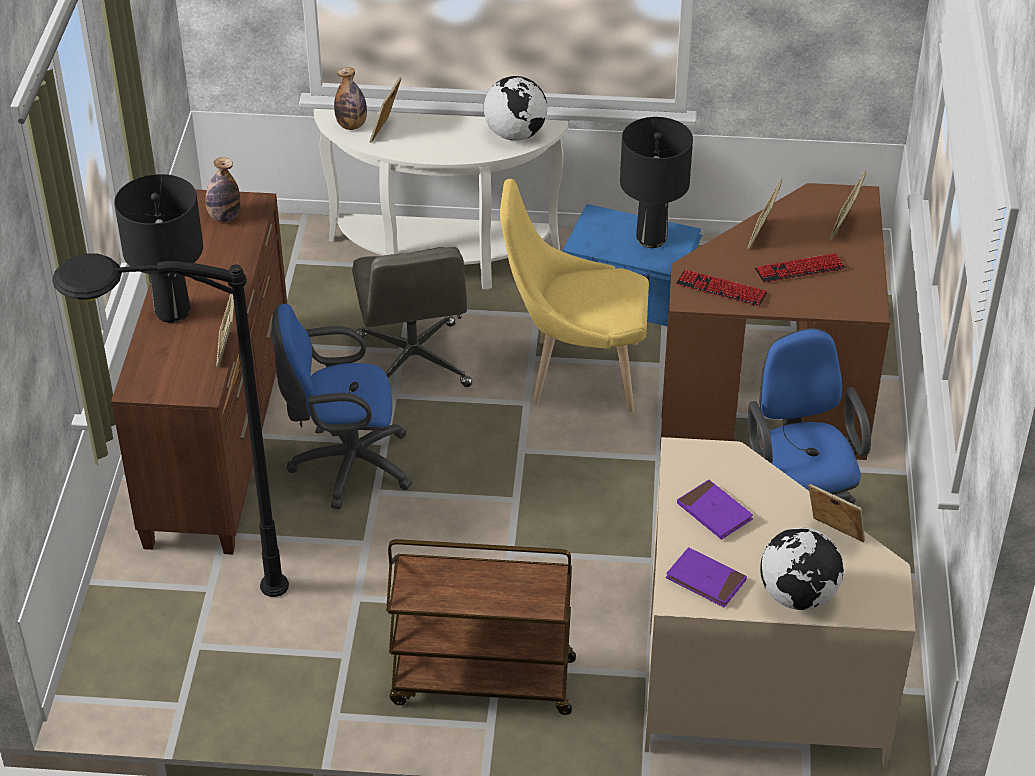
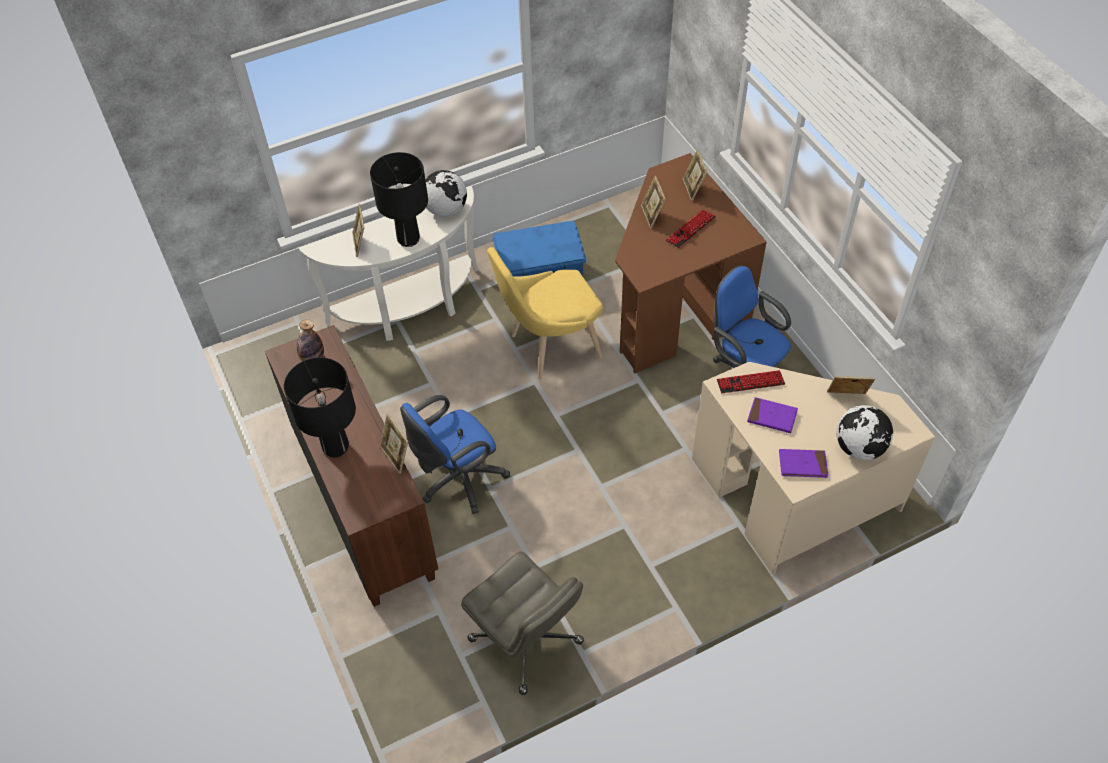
camera: 30 degrees left, 10 degrees up
black floor lamp [52,253,289,597] -> none
bottle [334,67,367,130] -> none
grey office chair [352,247,472,387] -> grey office chair moved to [461,551,584,695]
brown cart [386,539,576,715] -> none
black table lamp [620,117,693,248] -> black table lamp moved to [370,152,428,247]
keyboard [676,270,767,306] -> keyboard moved to [717,370,785,393]

